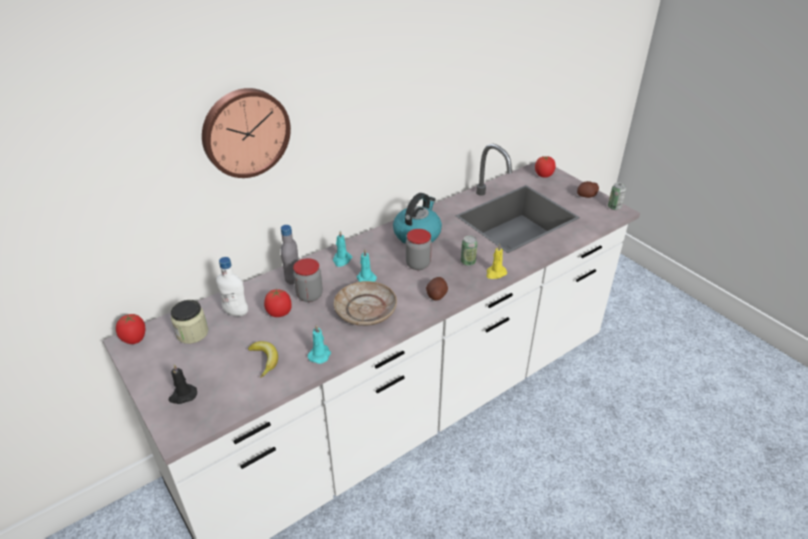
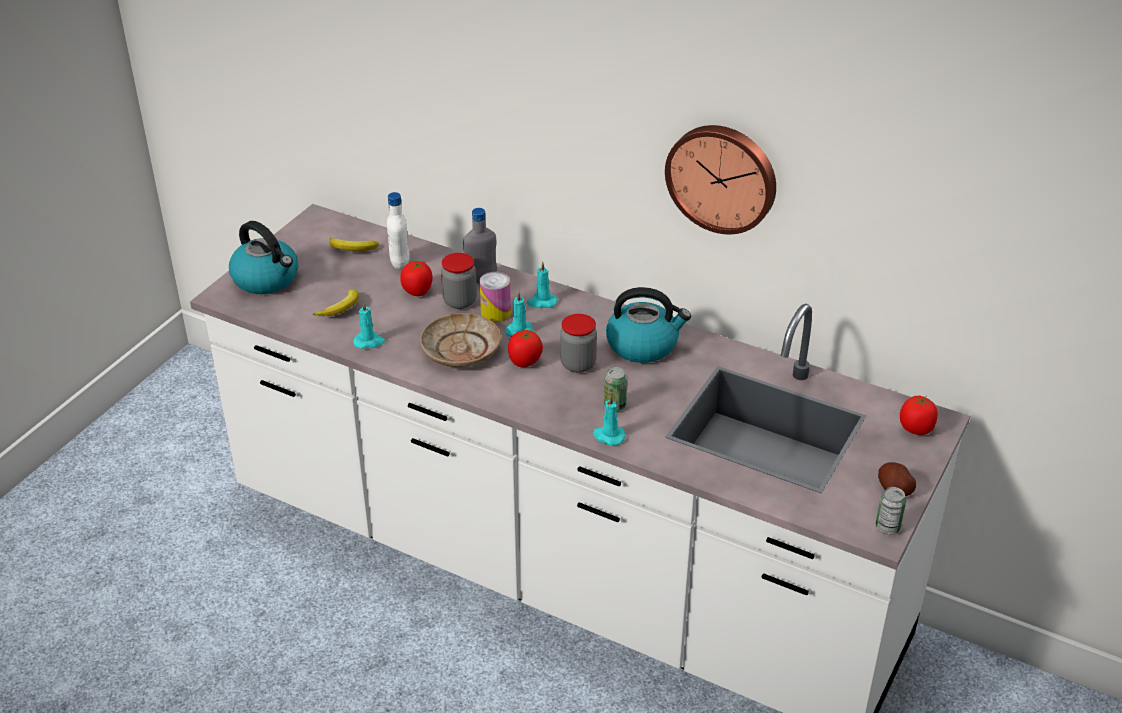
camera: 65 degrees right, 0 degrees up
tomato [116,314,145,344] -> tomato moved to [508,330,543,367]
black candle [169,364,197,404] -> kettle [229,221,298,294]
jar [171,300,208,344] -> banana [329,238,379,251]
wall clock [202,88,291,178] -> wall clock moved to [665,125,776,234]
potato [426,277,448,301] -> none
yellow candle [486,244,507,279] -> turquoise candle [593,395,626,446]
none -> can [479,272,511,322]

